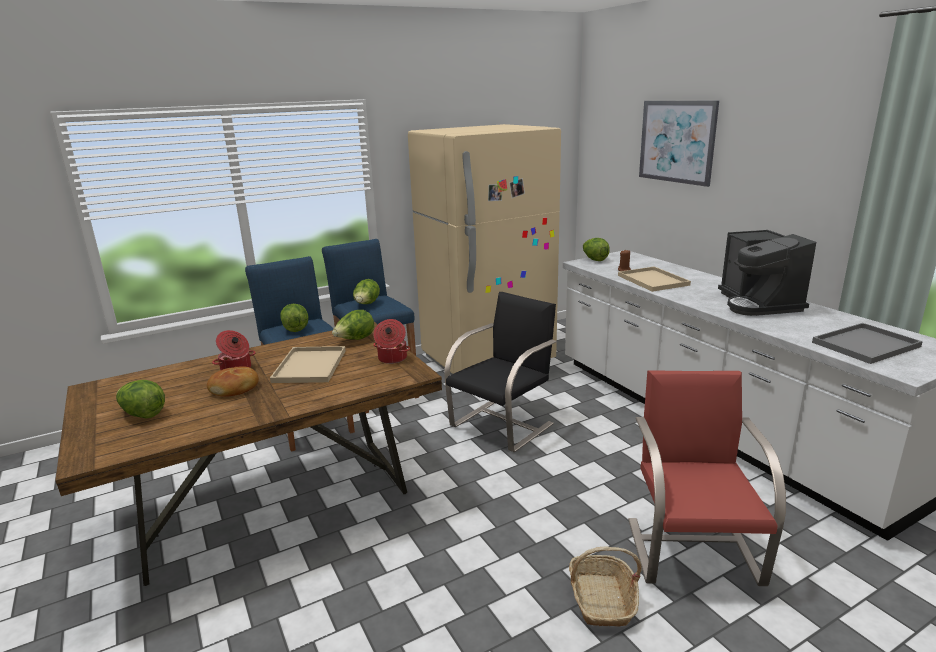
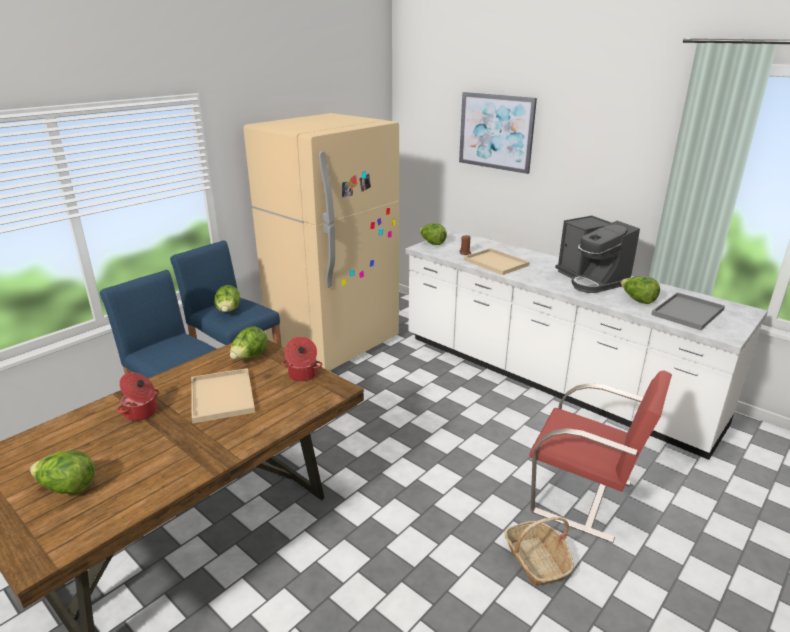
camera: 20 degrees left, 5 degrees up
bread [207,366,259,397] -> none
lettuce [280,304,309,332] -> lettuce moved to [621,276,660,304]
black chair [444,292,557,453] -> none
red chair [628,370,786,586] -> red chair turned 135 degrees clockwise [529,370,672,543]

